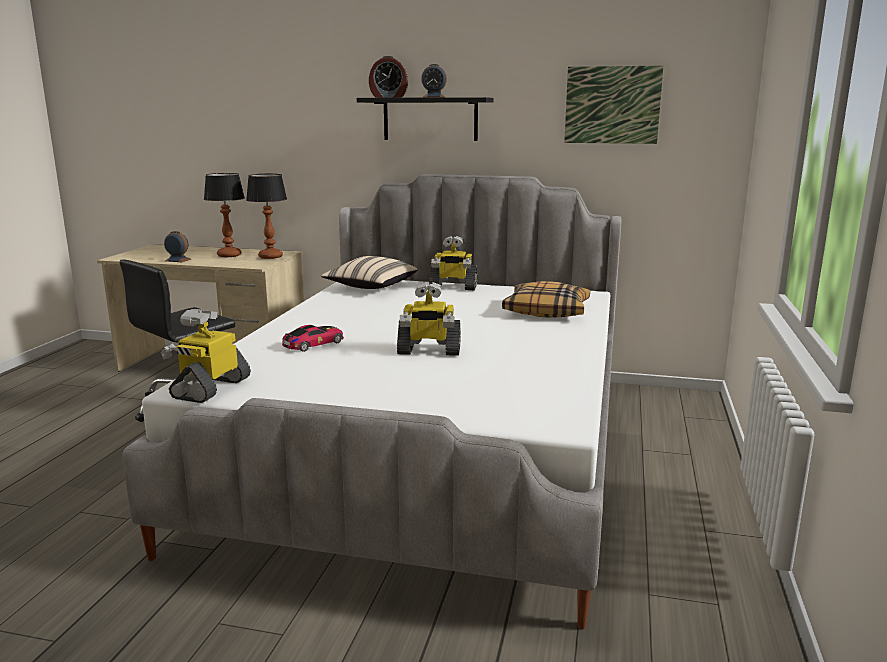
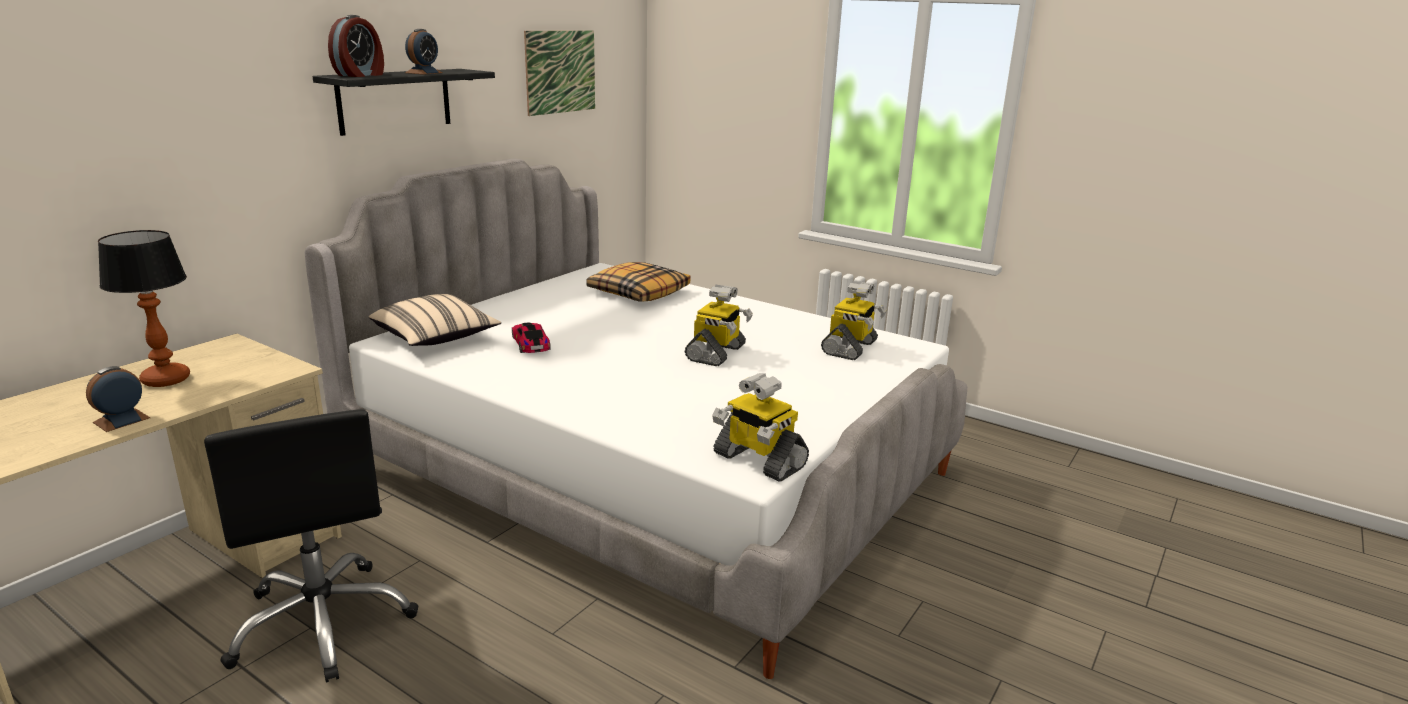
camera: 70 degrees left, 5 degrees up
table lamp [246,174,287,259] -> none
toy car [282,325,344,352] -> toy car moved to [512,323,551,353]
toy robot [429,236,477,290] -> toy robot moved to [821,281,887,360]

